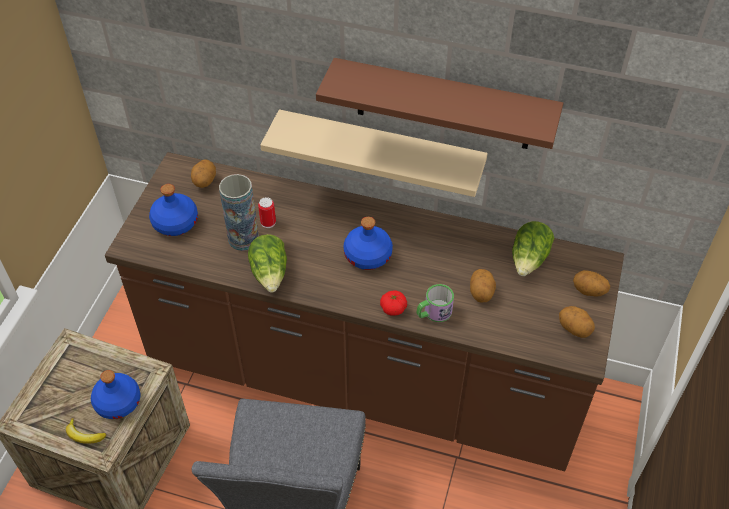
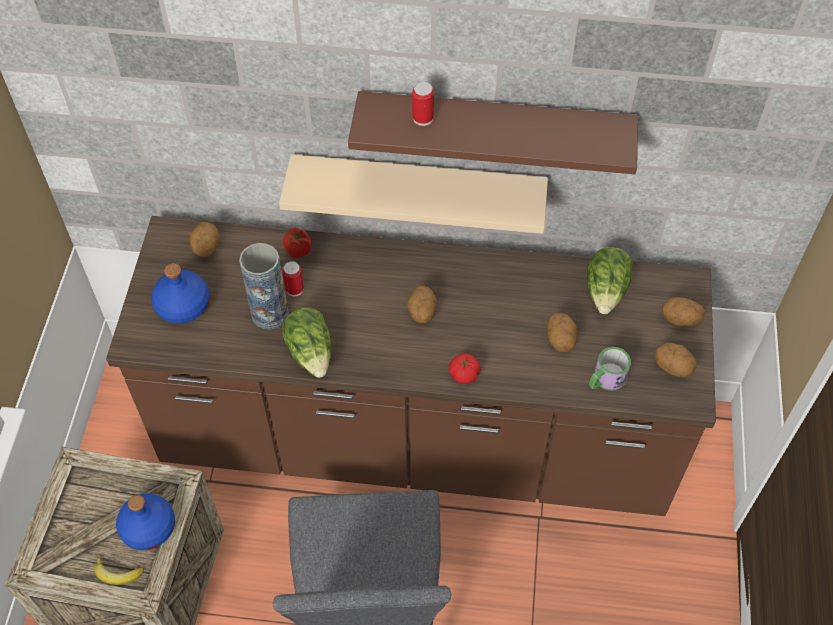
camera: 10 degrees left, 5 degrees up
blue bottle [343,217,393,270] -> potato [407,286,437,323]
mug [417,284,454,322] -> mug moved to [589,347,631,391]
none -> tomato [283,228,311,258]
none -> can [412,82,434,126]

